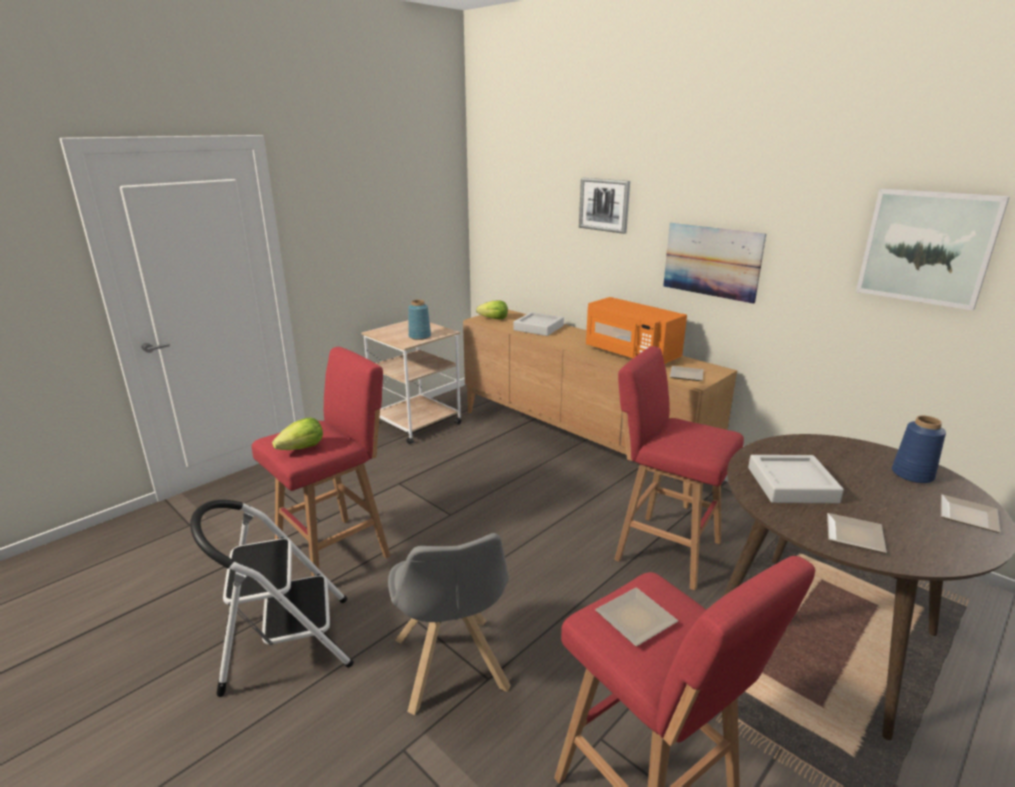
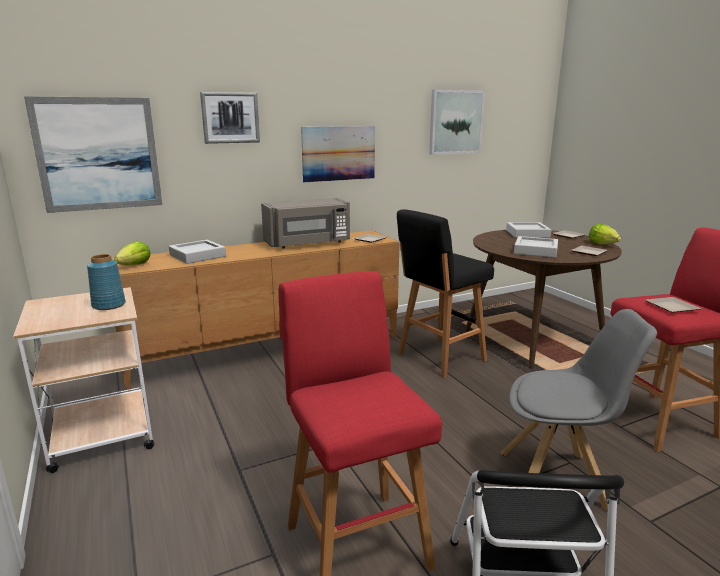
camera: 70 degrees left, 5 degrees down
lettuce [272,417,323,450] -> lettuce moved to [589,224,621,245]
orange microwave [586,297,687,364] -> grey microwave [261,198,350,248]
red stool [614,346,744,591] -> black stool [397,209,494,378]
blue vase [892,415,946,483] -> grey tray [506,222,551,238]
none -> picture [24,96,162,213]

